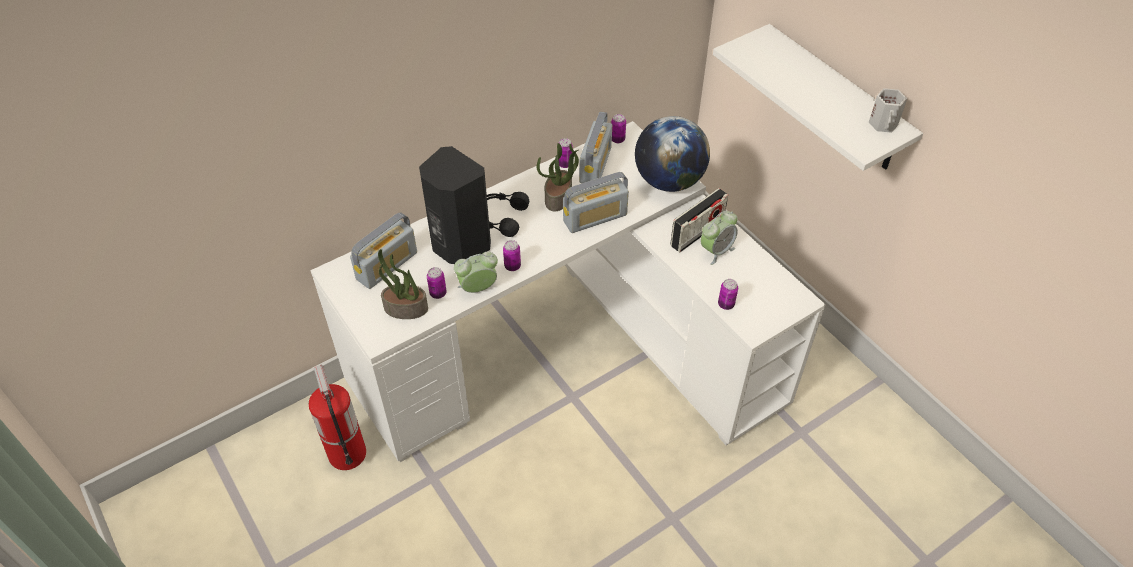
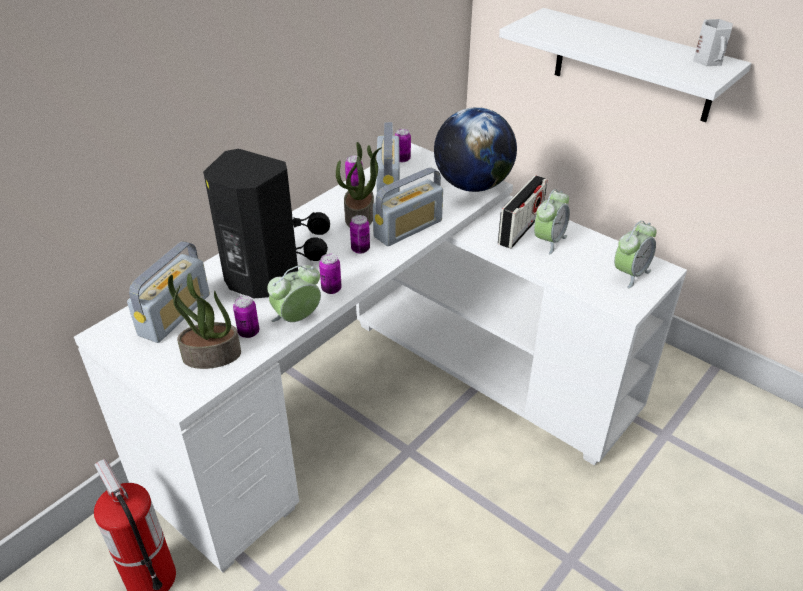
camera: 15 degrees left, 10 degrees down
can [718,279,738,310] -> can moved to [350,215,370,254]
none -> alarm clock [614,221,657,288]

